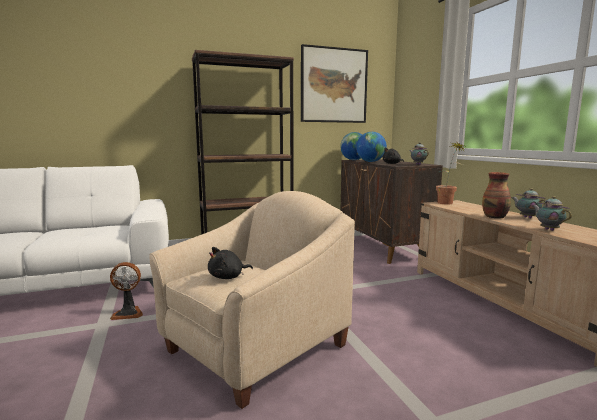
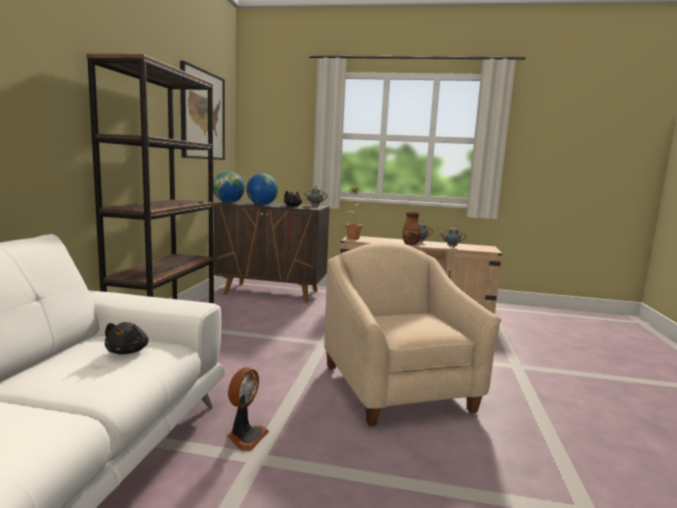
camera: 60 degrees left, 0 degrees up
black plush toy [208,247,253,279] -> black plush toy moved to [105,322,149,355]

